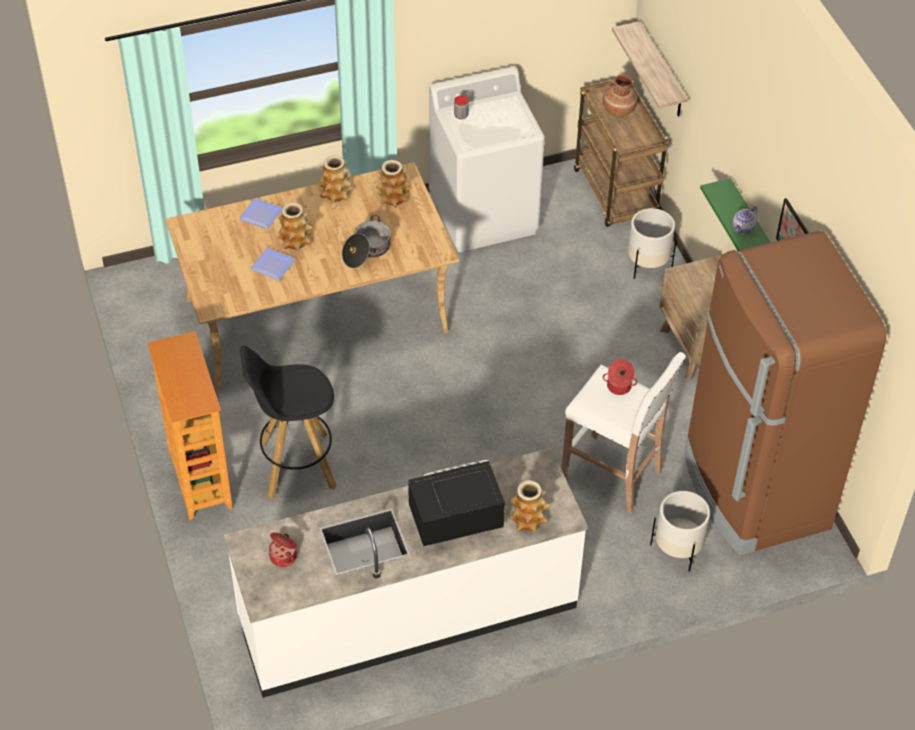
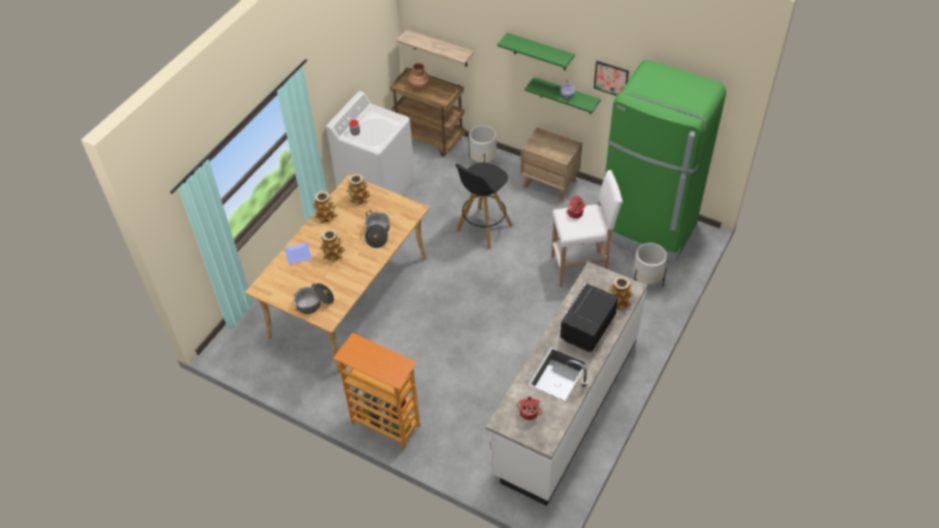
camera: 40 degrees left, 0 degrees up
black stool [240,346,337,499] -> black stool moved to [455,162,513,249]
plate [250,248,296,281] -> none
brown fridge [684,231,886,556] -> green fridge [605,60,726,263]
none -> cooking pot [294,283,334,314]
none -> green shelf [497,33,575,70]

